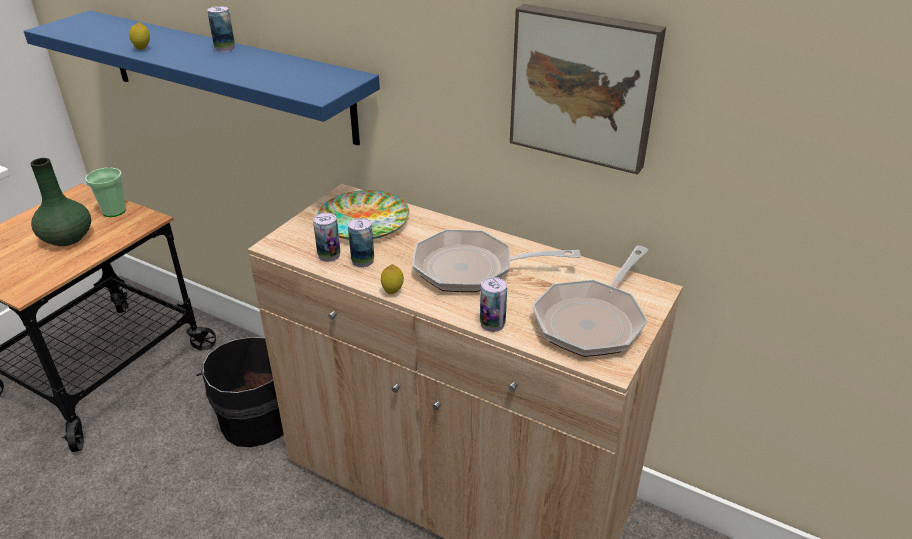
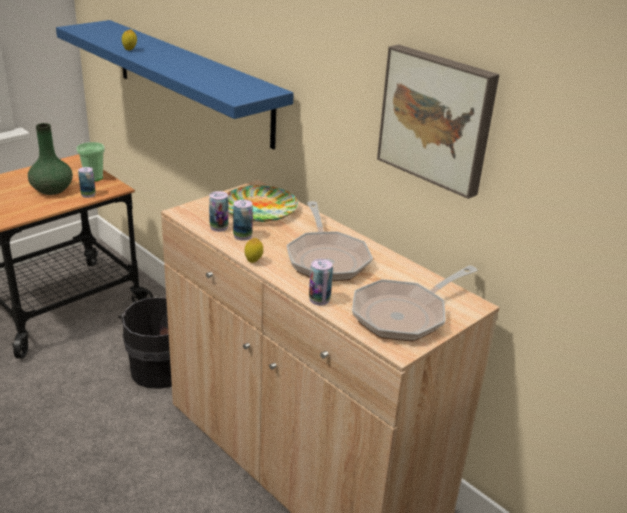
camera: 15 degrees right, 5 degrees down
can [208,6,235,52] -> can moved to [78,167,96,198]
frying pan [412,229,581,292] -> frying pan turned 120 degrees counterclockwise [286,201,373,281]

